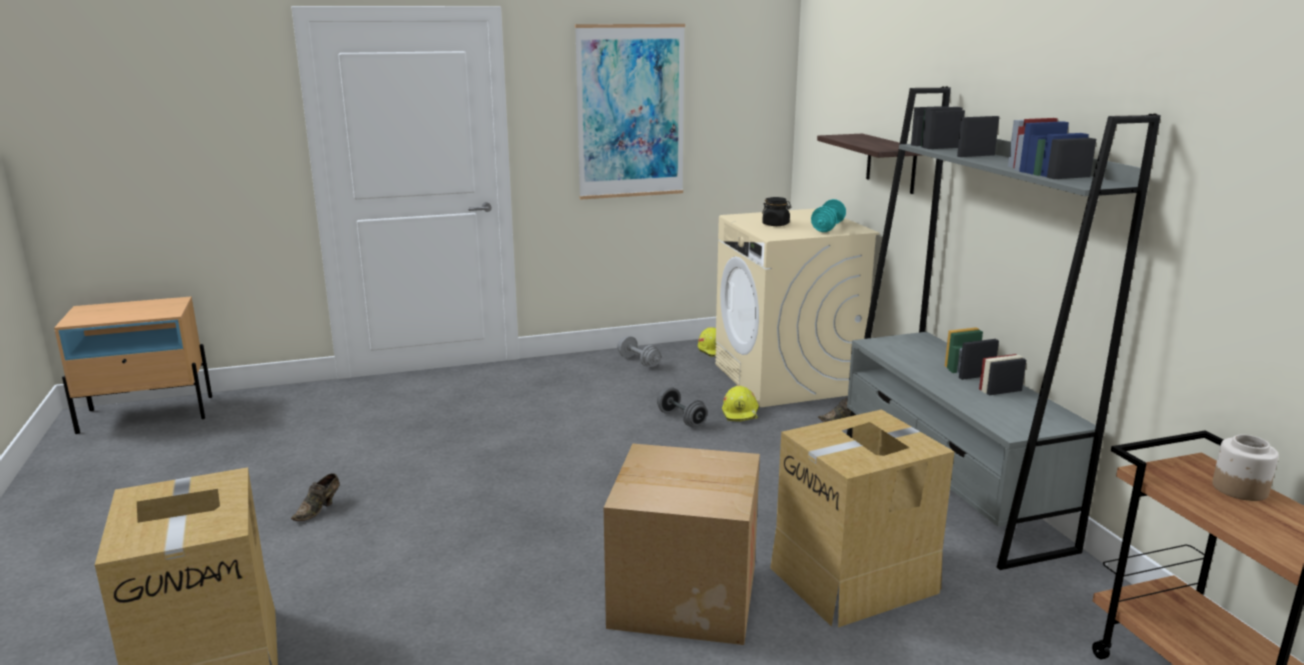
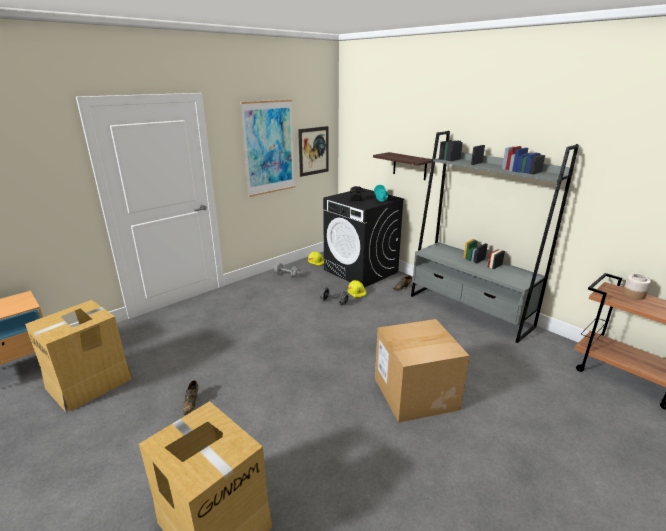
camera: 25 degrees left, 5 degrees up
beige washing machine [715,208,880,407] -> black washing machine [323,188,405,288]
cardboard box [770,409,955,627] -> cardboard box moved to [25,300,132,412]
none -> picture [298,126,329,177]

